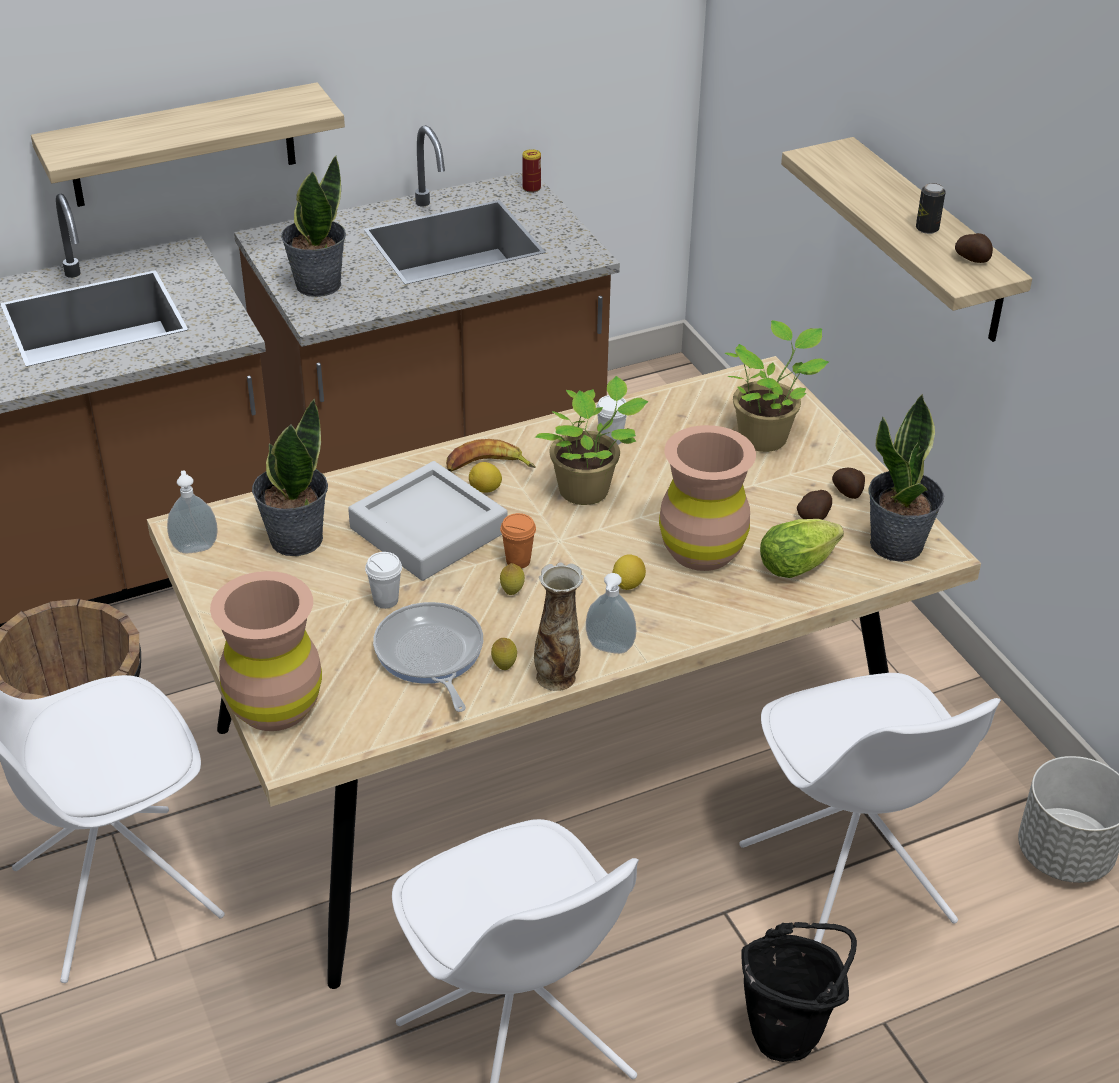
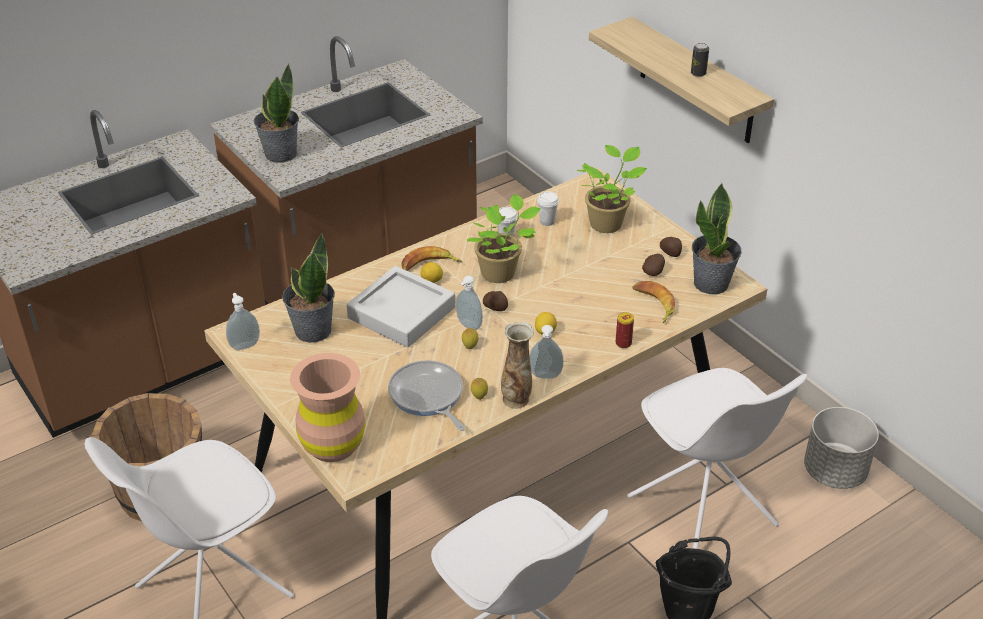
camera: 10 degrees left, 0 degrees up
shelf [31,82,345,207] -> none
white cup [365,552,402,609] -> white cup moved to [537,192,559,226]
orange cup [500,513,536,569] -> soap dispenser [456,276,483,330]
can [522,149,541,193] -> can moved to [615,312,634,348]
brown vase [659,425,756,571] -> none
lettuce [760,519,844,578] -> banana [632,281,675,323]
potato [955,233,993,263] -> potato moved to [483,291,508,311]

